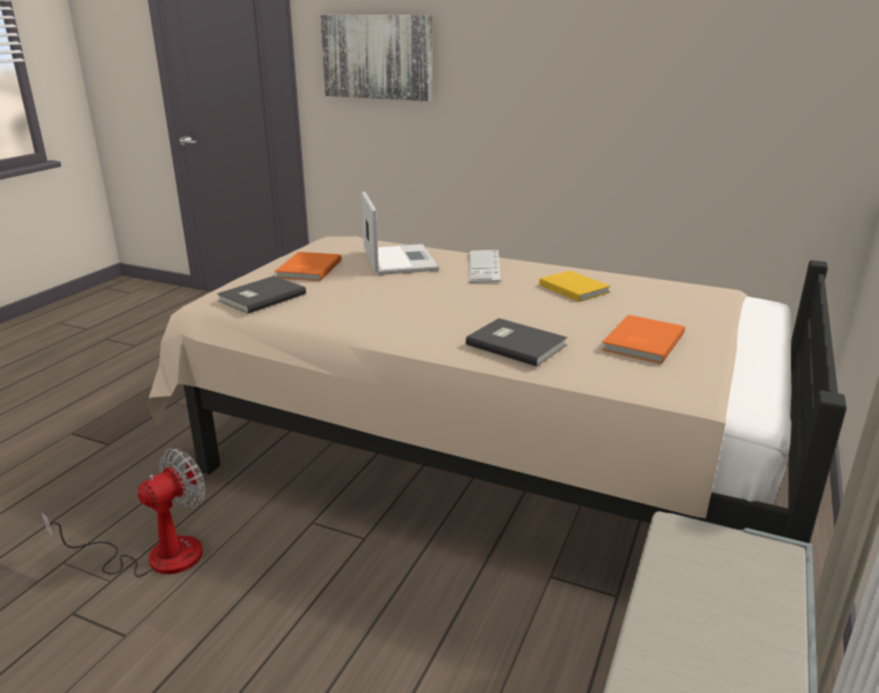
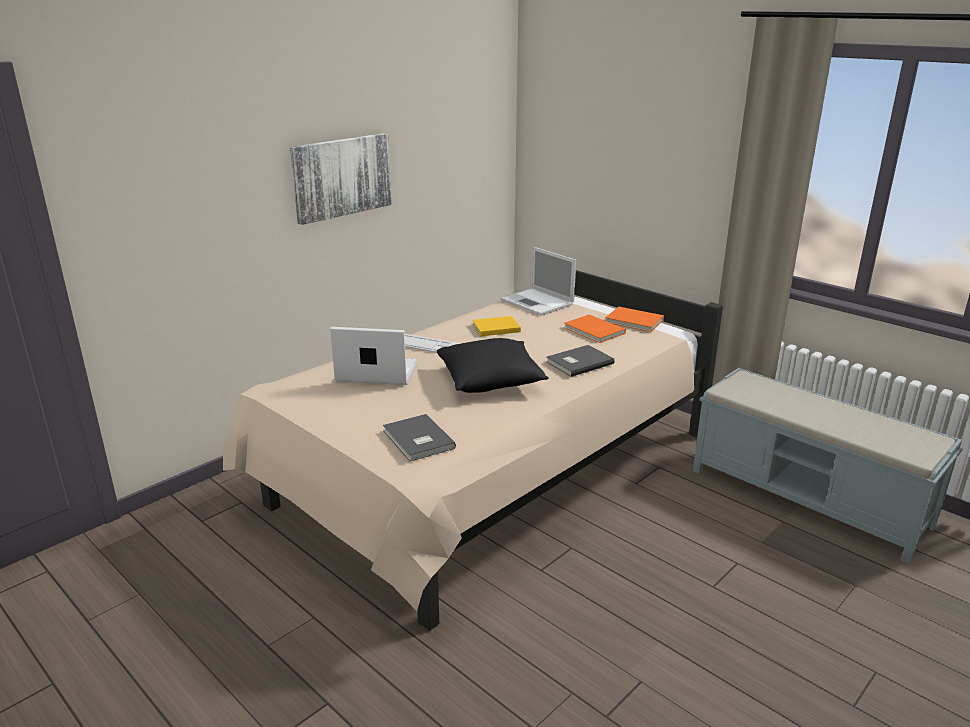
camera: 70 degrees left, 0 degrees up
fan [41,448,206,577] -> none
orange book [275,252,342,281] -> orange book moved to [605,307,664,332]
picture [320,15,432,101] -> picture moved to [290,133,392,225]
none -> black pillow [437,338,549,393]
none -> laptop [501,247,576,316]

